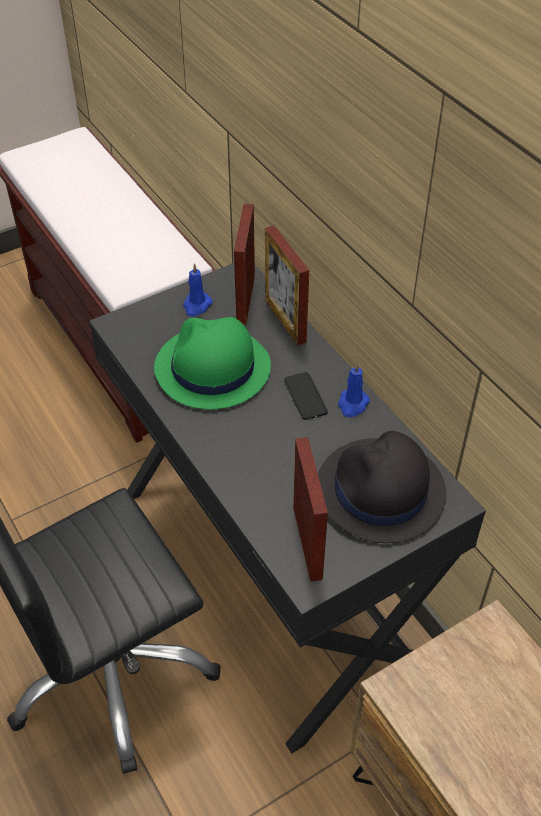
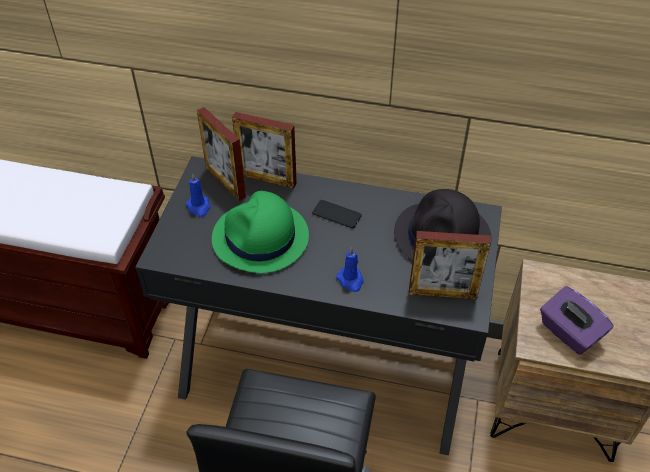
camera: 45 degrees left, 0 degrees up
picture frame [293,437,328,582] -> picture frame turned 150 degrees clockwise [409,231,491,300]
blue candle [338,362,370,417] -> blue candle moved to [336,247,364,292]
none -> purple tissue box [540,286,613,355]

